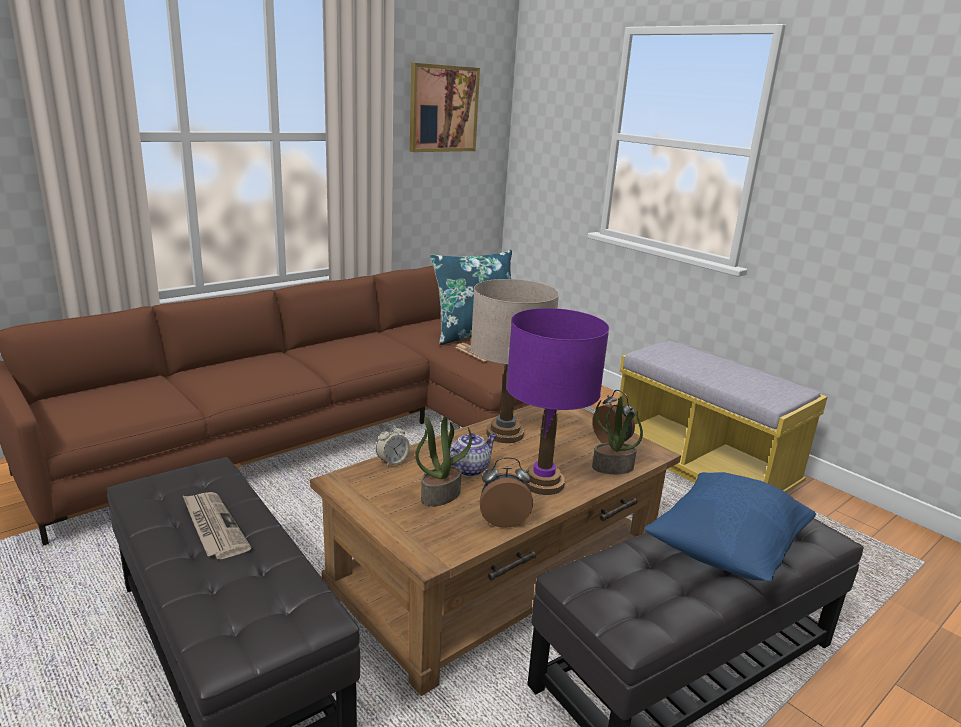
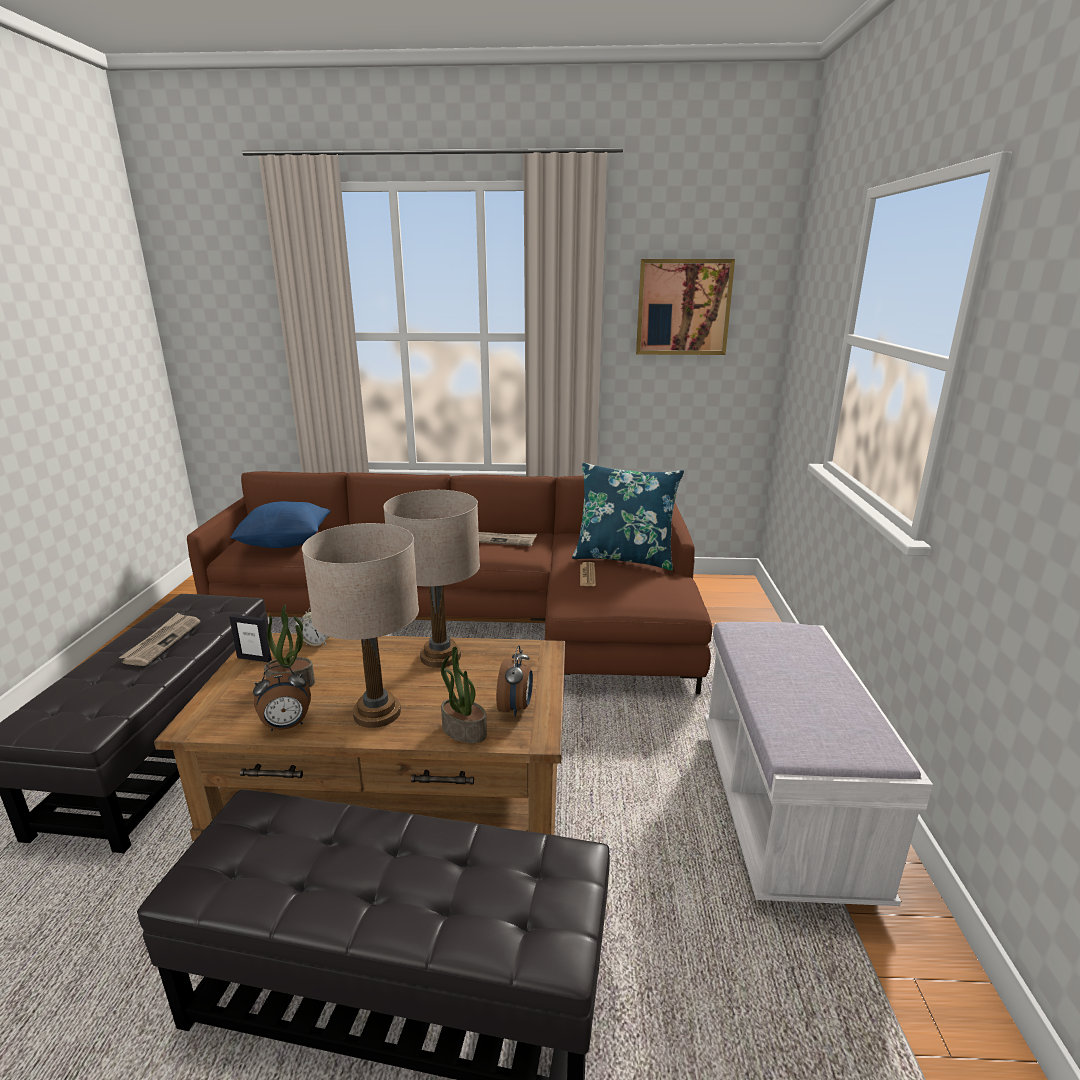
camera: 45 degrees right, 0 degrees up
teapot [450,433,497,477] -> none
alarm clock [480,457,533,528] -> alarm clock turned 120 degrees clockwise [253,665,311,731]
purple table lamp [506,308,609,495] -> beige table lamp [302,523,419,728]
yellow bench [619,341,827,493] -> white bench [704,622,933,906]
blue pillow [644,472,816,581] -> blue pillow moved to [230,501,331,548]
none -> picture frame [229,614,272,662]
none -> newspaper [479,532,537,546]

